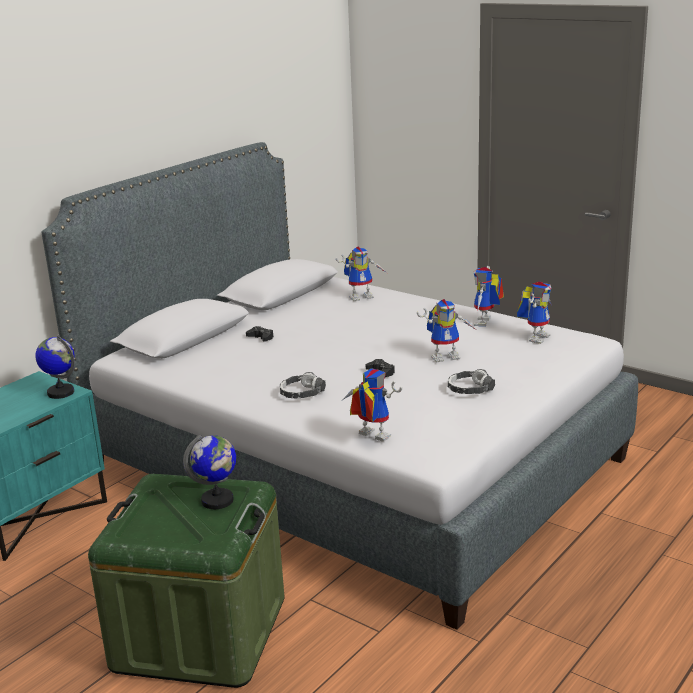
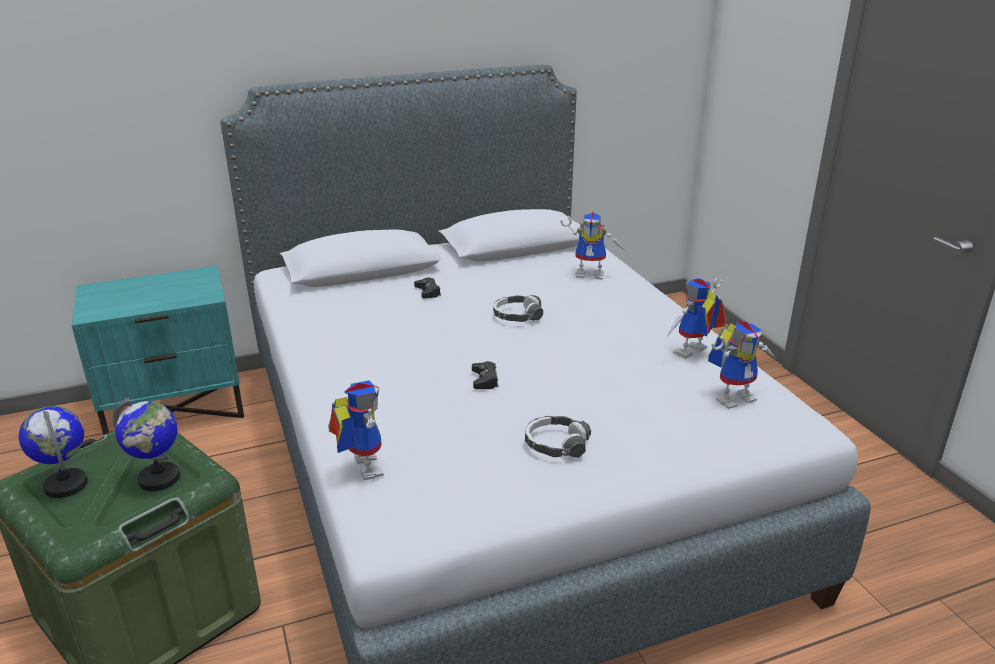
camera: 30 degrees right, 5 degrees up
globe [35,336,75,399] -> globe moved to [19,406,88,498]
headphones [280,372,326,399] -> headphones moved to [493,295,543,322]
toy robot [417,299,475,362] -> none

